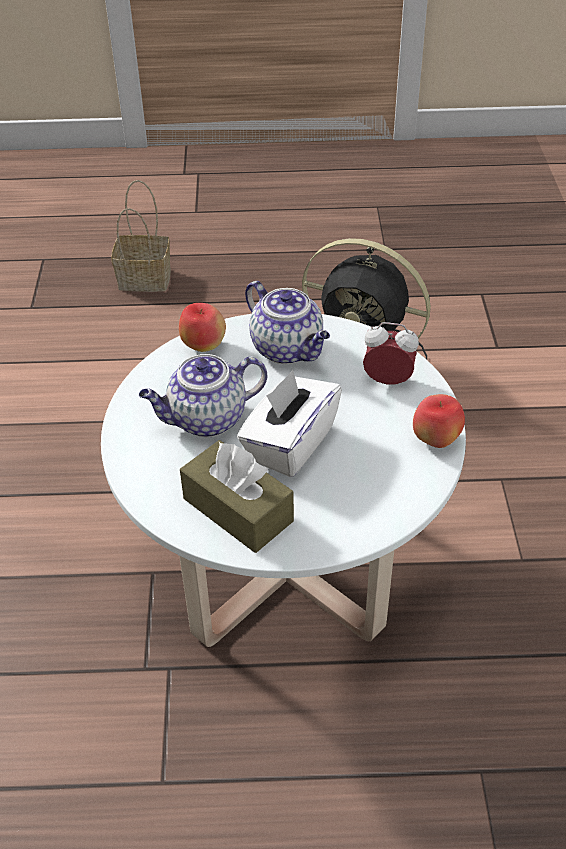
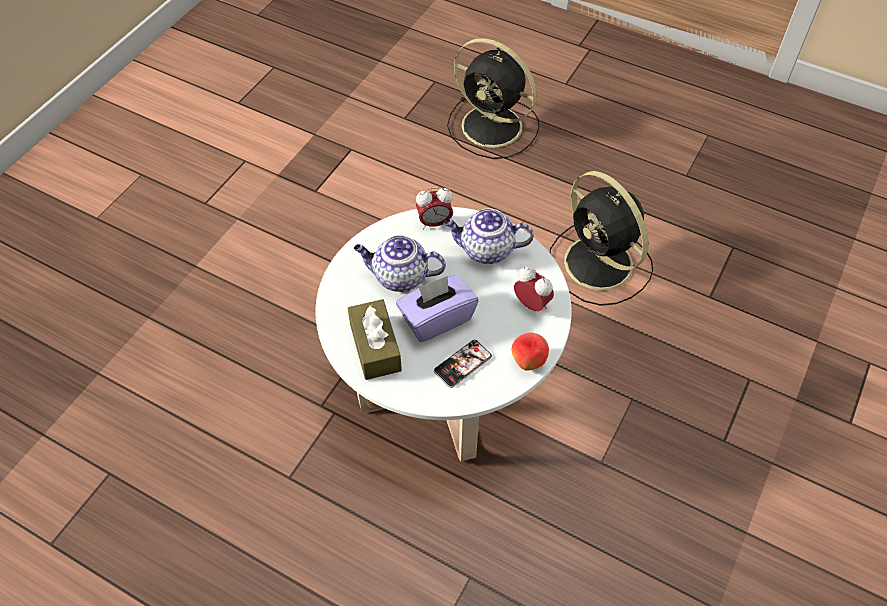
camera: 30 degrees right, 10 degrees up
basket [111,180,171,292] -> black fan [447,38,539,159]
apple [179,303,226,352] -> alarm clock [416,187,453,229]
white tissue box [237,370,342,477] -> purple tissue box [396,275,479,342]
teapot [245,281,330,364] -> teapot turned 105 degrees clockwise [444,208,534,264]
none -> phone [434,340,492,388]

